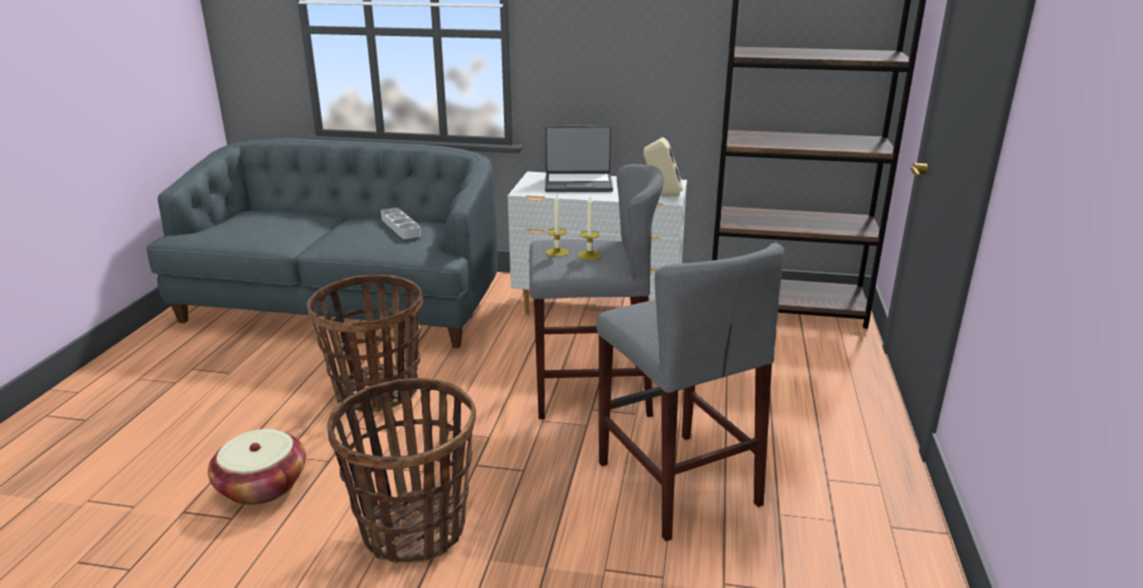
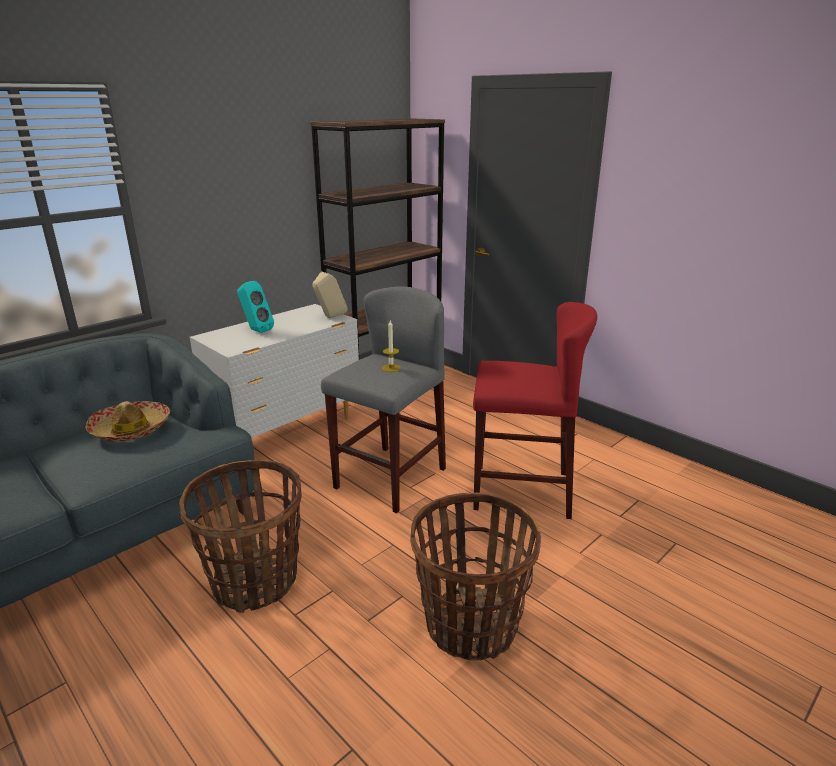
camera: 55 degrees left, 0 degrees up
basket [208,429,306,505] -> none
grey tray [381,208,421,239] -> hat [85,401,170,442]
laptop [545,126,613,192] -> turquoise speaker [237,281,274,333]
candle [546,194,569,257] -> none
grey stool [596,243,784,541] -> red stool [473,302,597,519]

